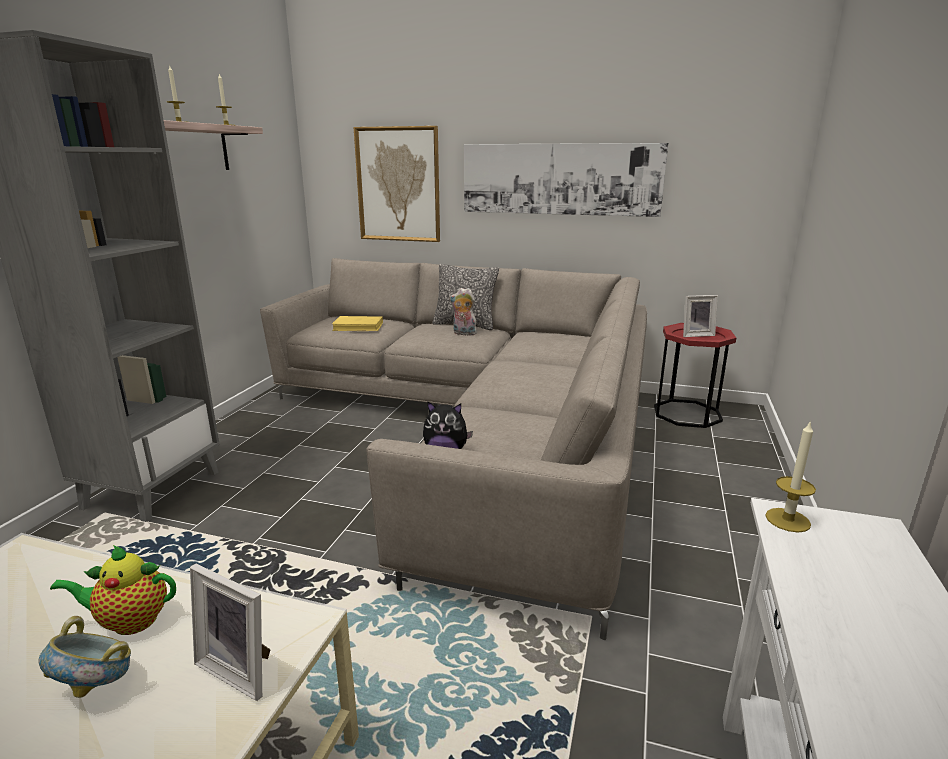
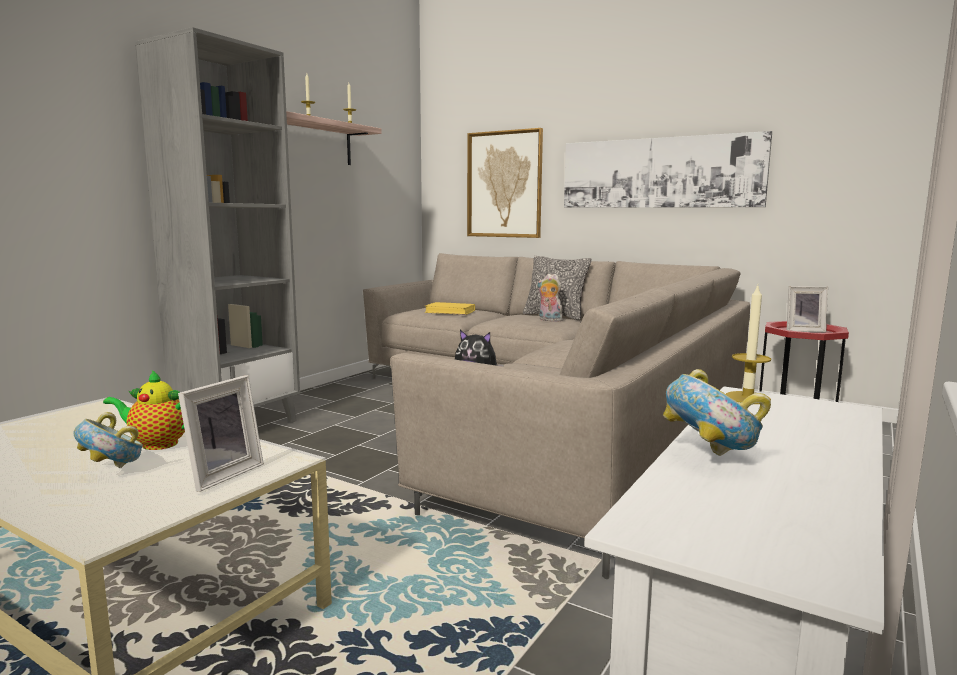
camera: 15 degrees right, 10 degrees down
picture frame [190,564,271,701] -> picture frame turned 105 degrees counterclockwise [178,375,264,492]
none -> bowl [663,369,771,456]

